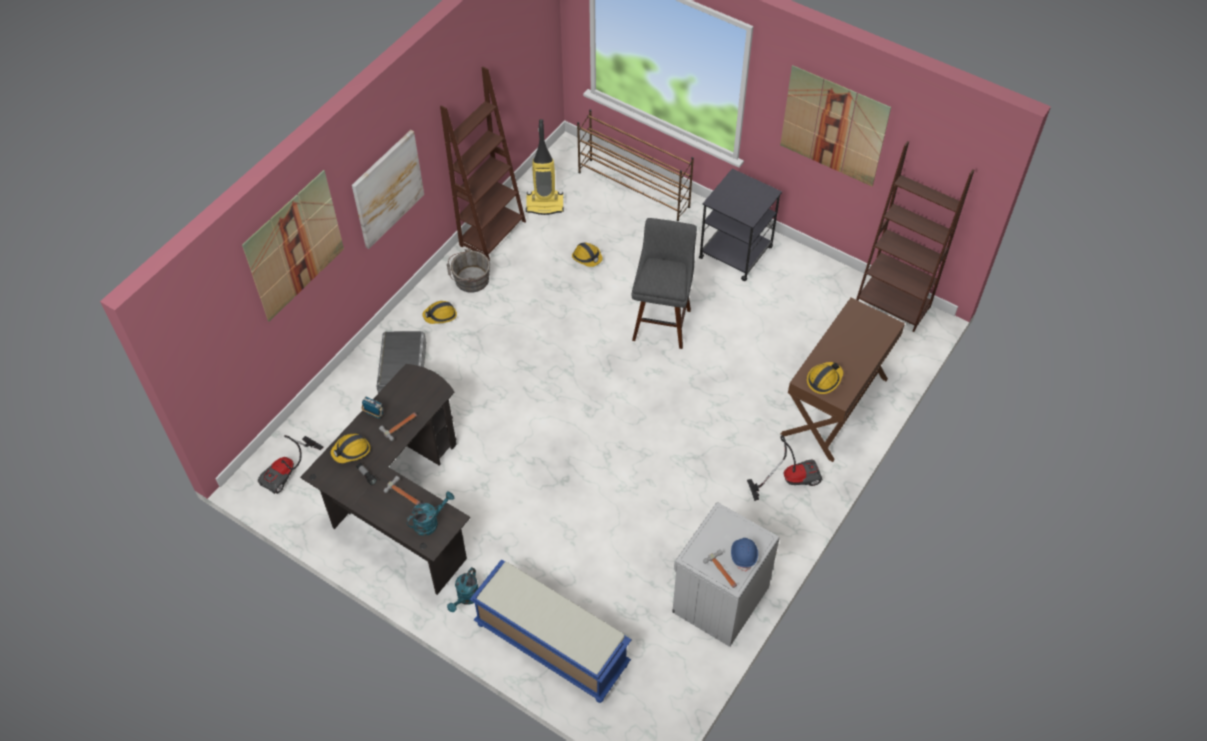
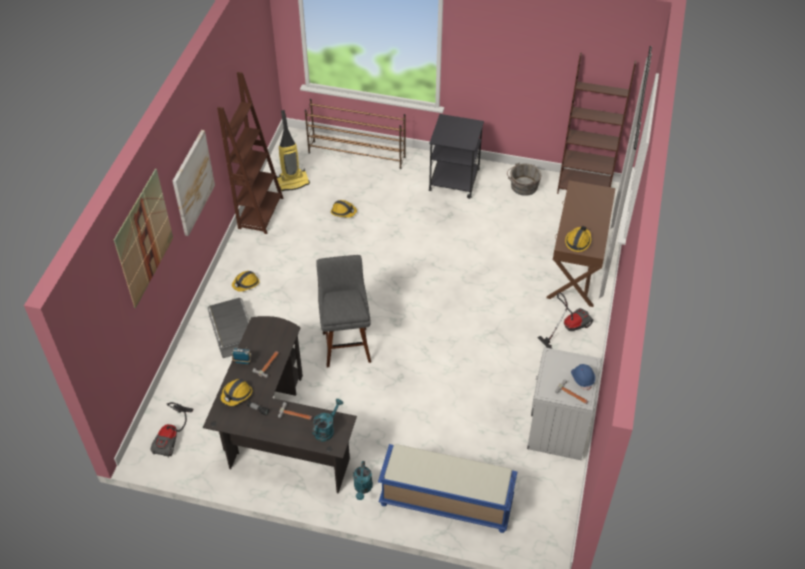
camera: 20 degrees left, 5 degrees down
grey bucket [447,248,490,293] -> grey bucket moved to [507,162,541,196]
grey stool [631,218,697,349] -> grey stool moved to [316,255,371,368]
picture [780,65,891,186] -> none

